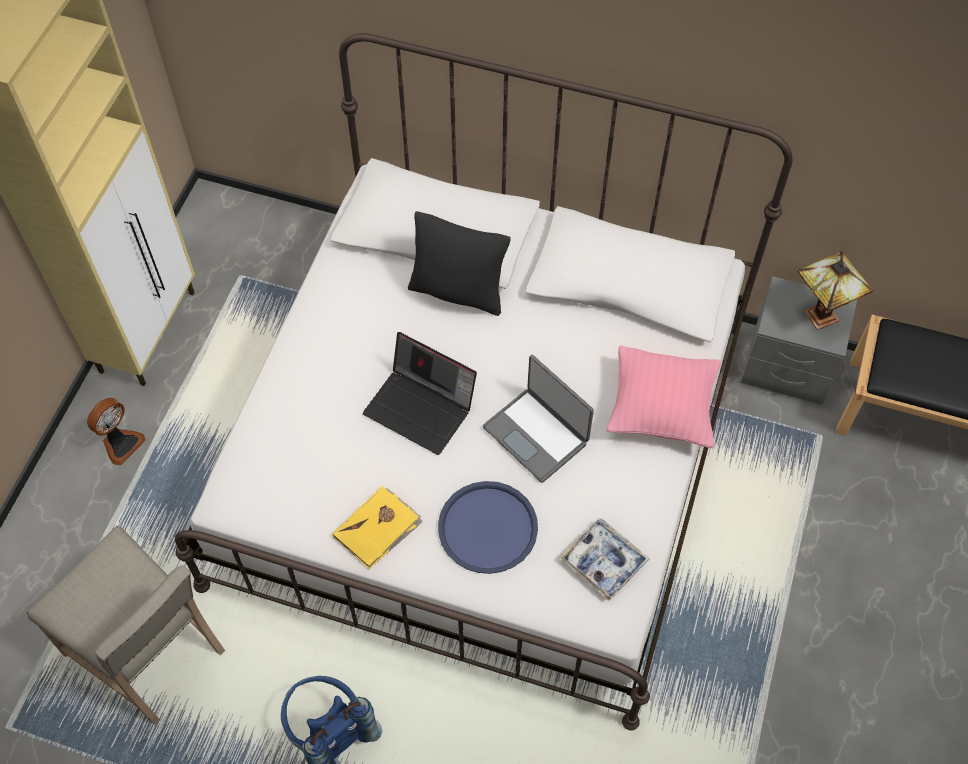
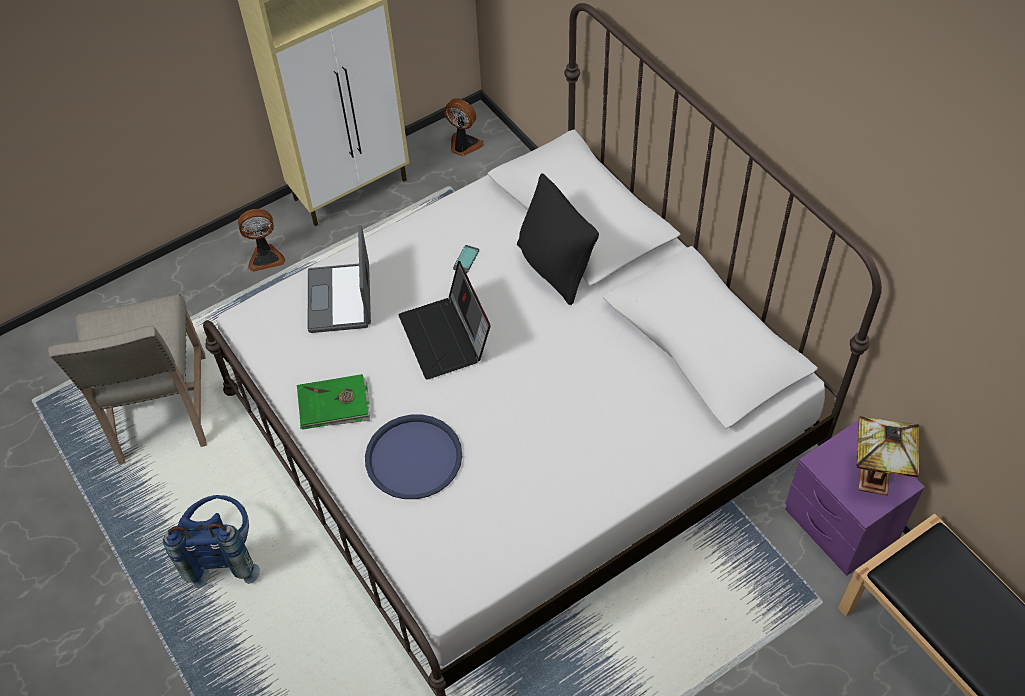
camera: 40 degrees right, 5 degrees down
yellow book [332,486,423,569] -> green book [297,374,370,430]
laptop [483,355,594,483] -> laptop moved to [308,225,371,333]
tray [559,519,650,601] -> none
pink pillow [606,346,721,448] -> none
grey nightstand [741,276,857,405] -> purple nightstand [785,421,925,576]
none -> fan [444,98,484,156]
none -> phone [453,245,479,273]

